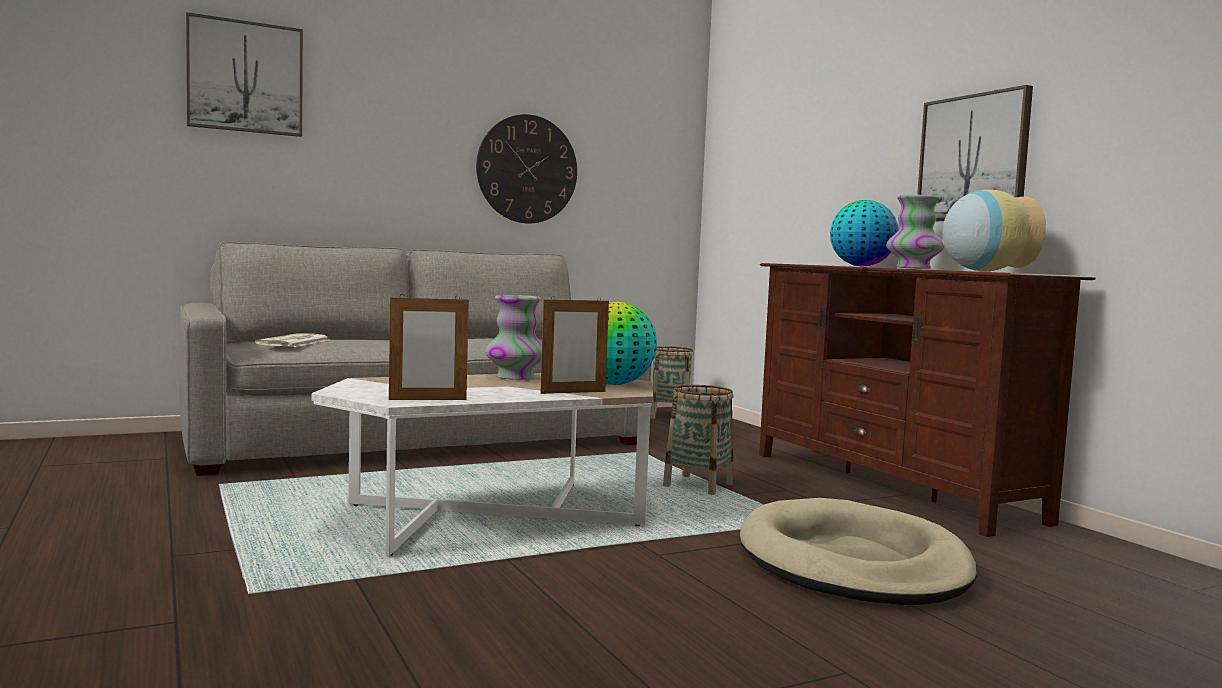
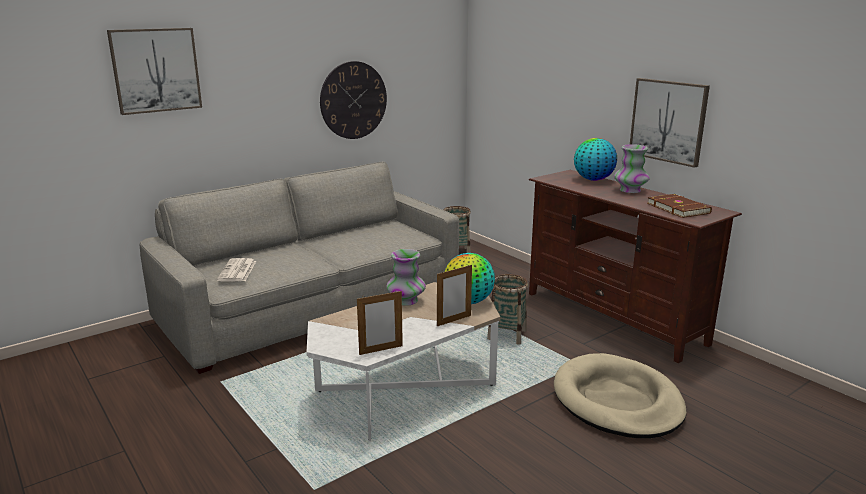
camera: 10 degrees left, 15 degrees up
vase [942,189,1046,271] -> brown book [647,194,712,218]

